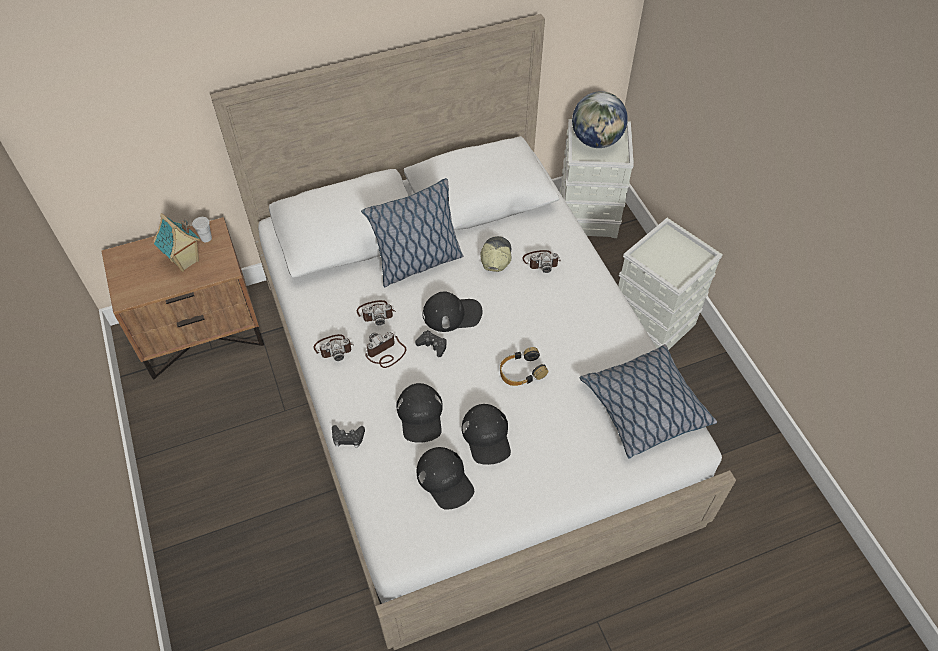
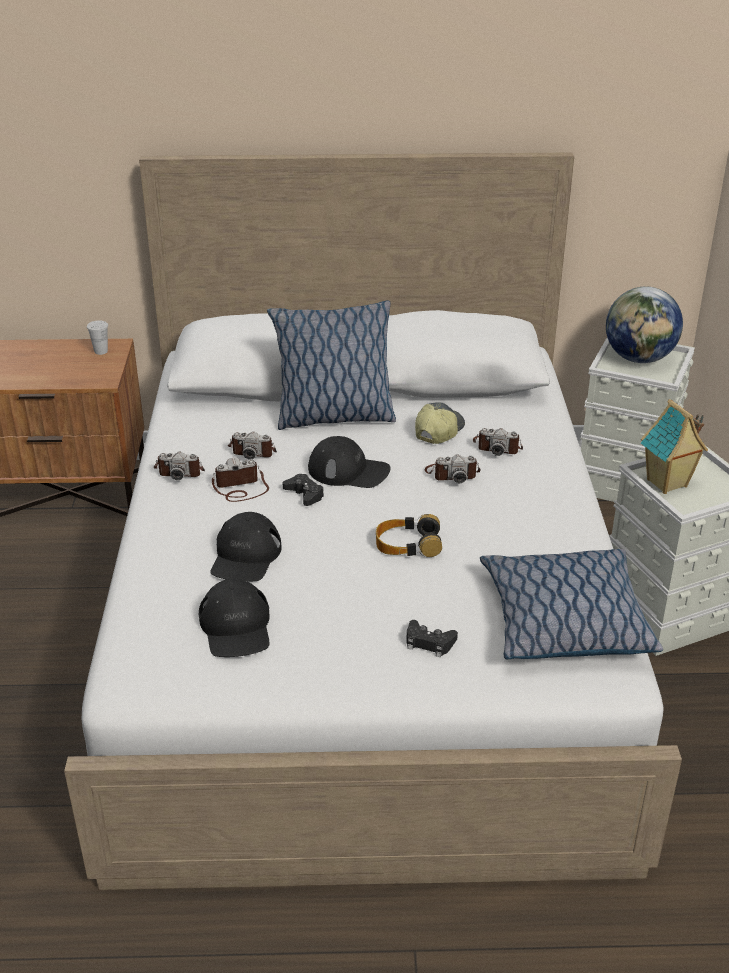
camera: 20 degrees right, 20 degrees down
toy house [154,213,200,272] -> toy house moved to [641,399,708,494]
black game controller [332,425,365,447] -> black game controller moved to [406,620,458,657]
black cap [462,404,511,465] -> none
none -> camera [425,454,480,483]

